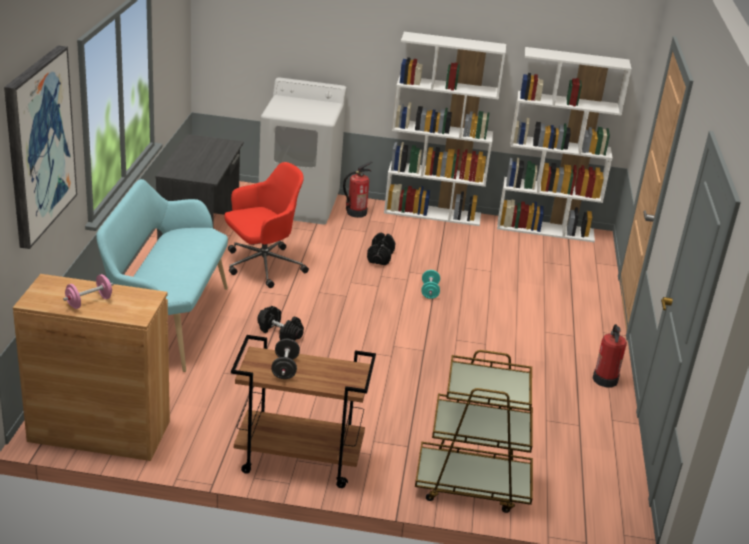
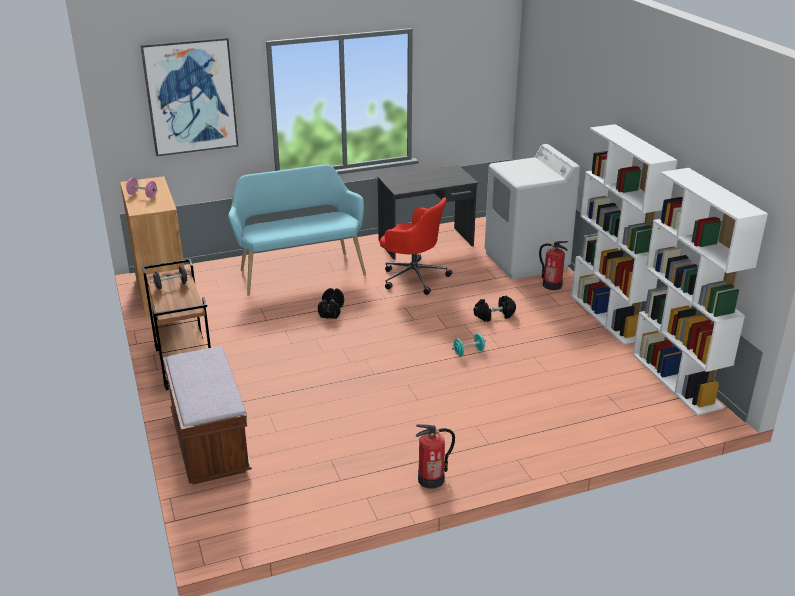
camera: 65 degrees right, 0 degrees up
brown cart [415,350,533,513] -> brown bench [163,347,252,485]

